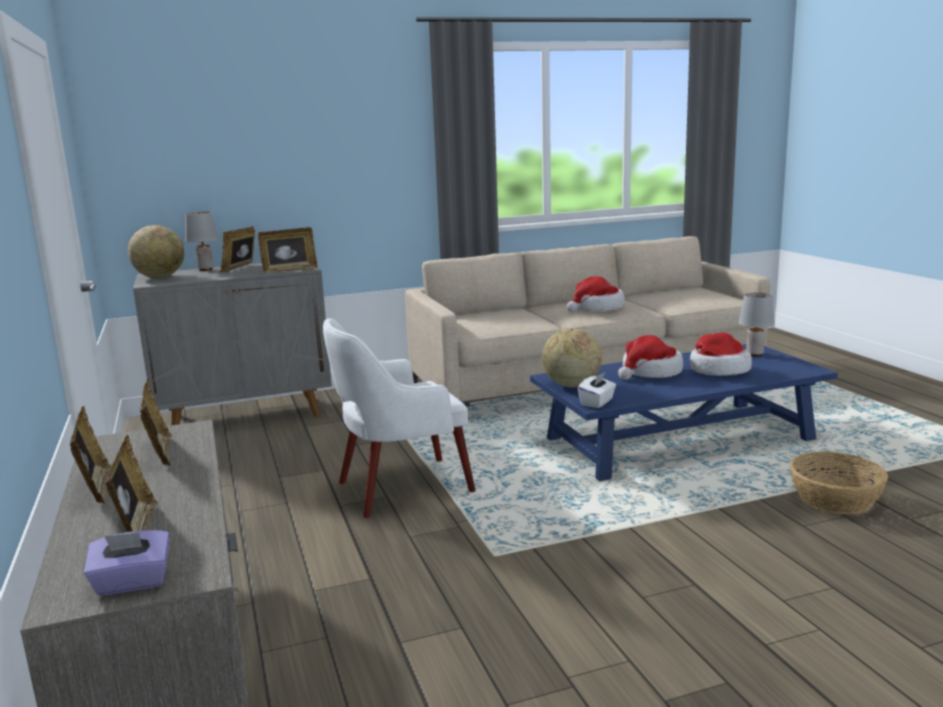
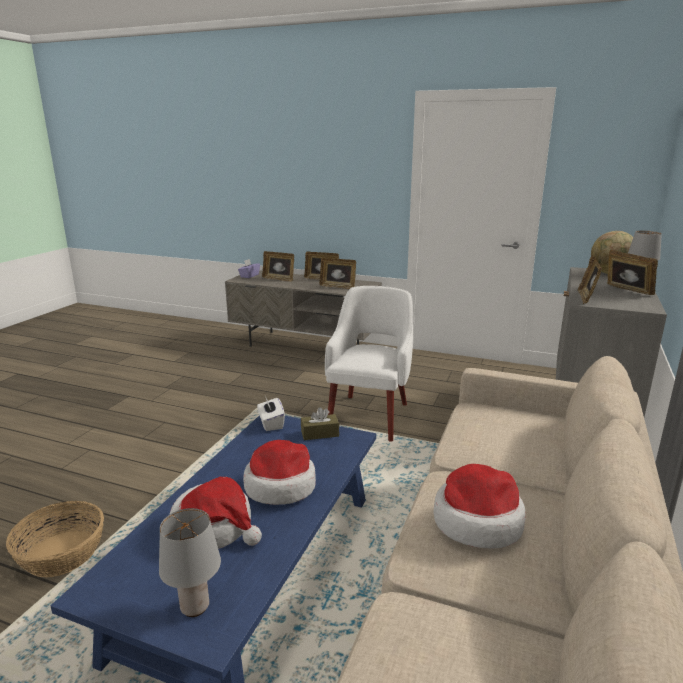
camera: 130 degrees right, 5 degrees up
globe [542,328,602,388] -> brown tissue box [301,407,339,440]

